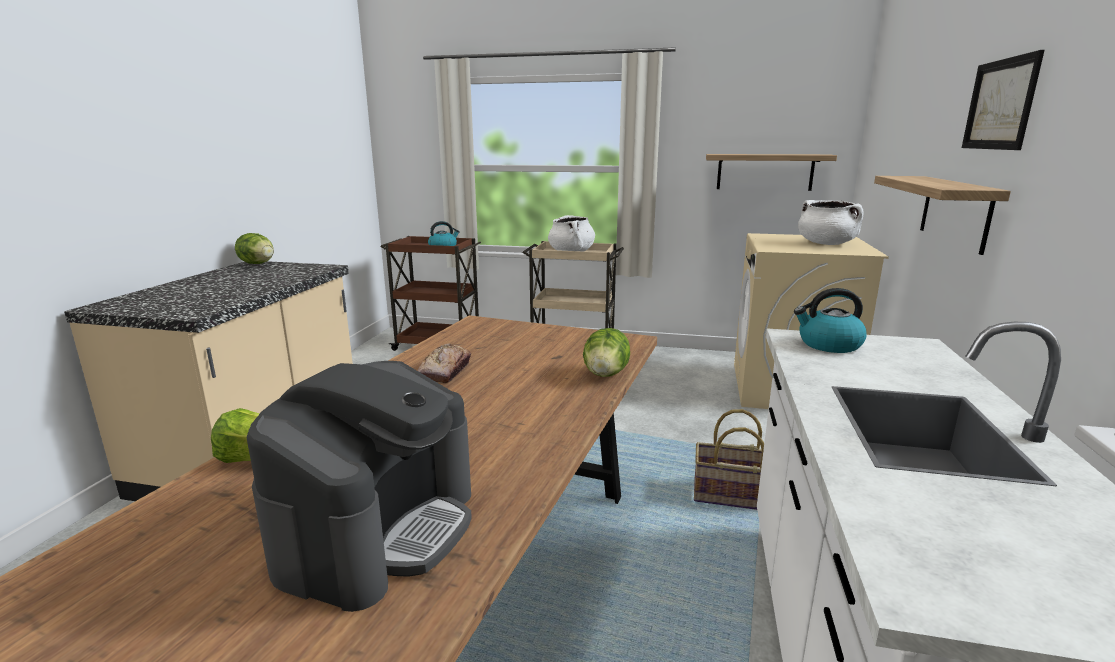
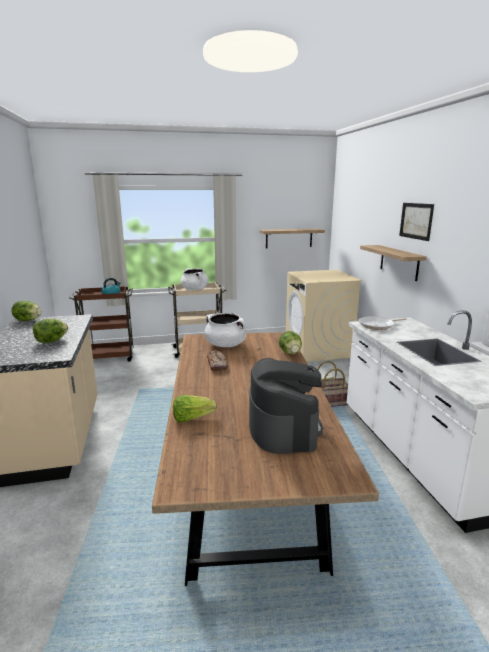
camera: 25 degrees left, 0 degrees up
kettle [794,288,867,353] -> frying pan [358,316,407,330]
white cooking pot [798,200,863,245] -> white cooking pot moved to [204,313,246,347]
none -> lettuce [33,319,68,343]

